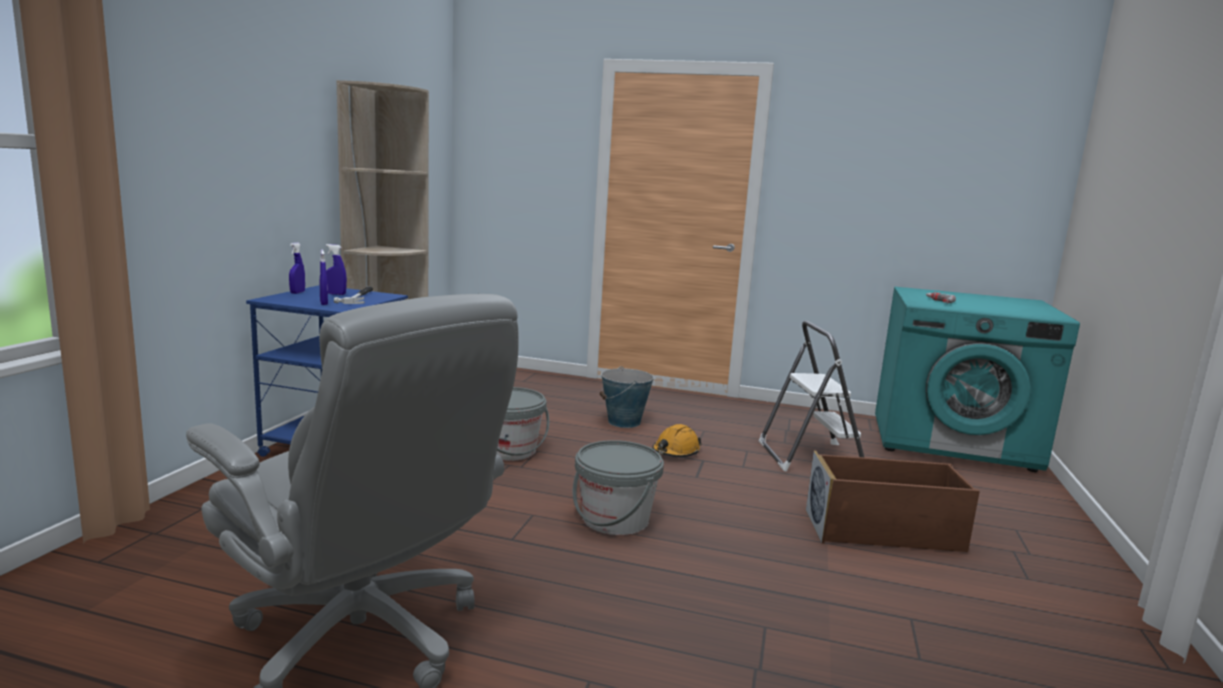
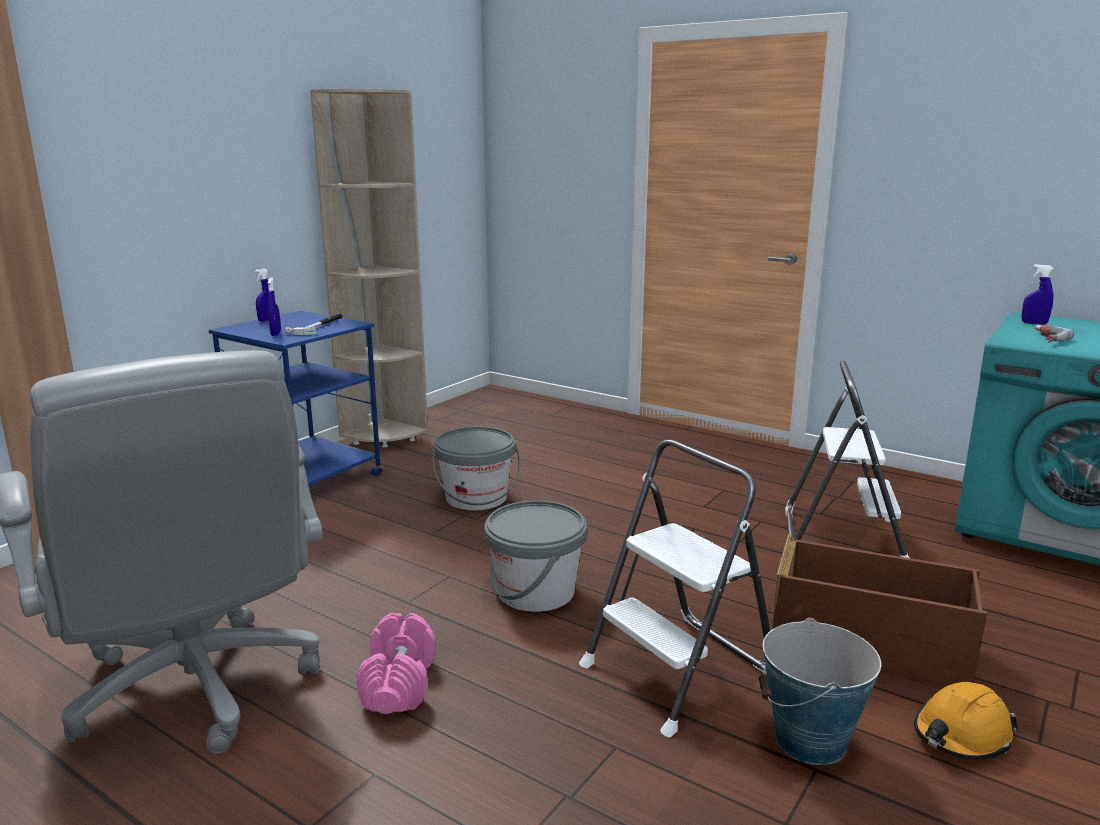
camera: 20 degrees right, 5 degrees up
blue spray bottle [326,244,347,295] -> blue spray bottle moved to [1021,264,1054,325]
bucket [600,366,654,428] -> bucket moved to [759,618,881,765]
orange hard hat [652,424,702,457] -> orange hard hat moved to [914,682,1018,760]
none -> pink dumbbell [357,613,436,714]
none -> white step ladder [579,440,770,737]

